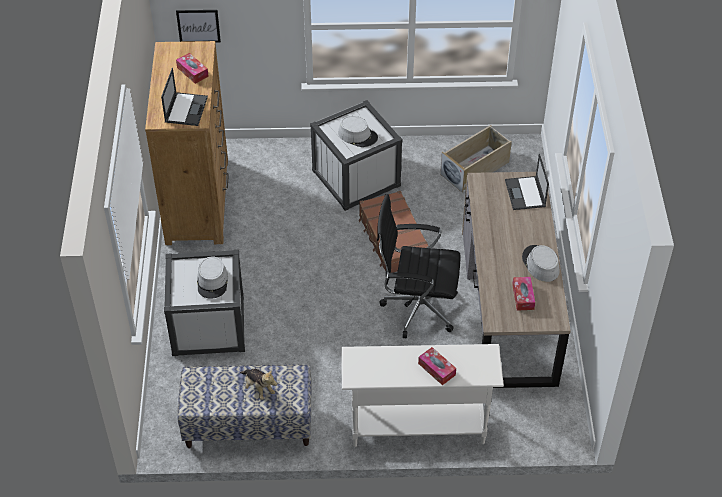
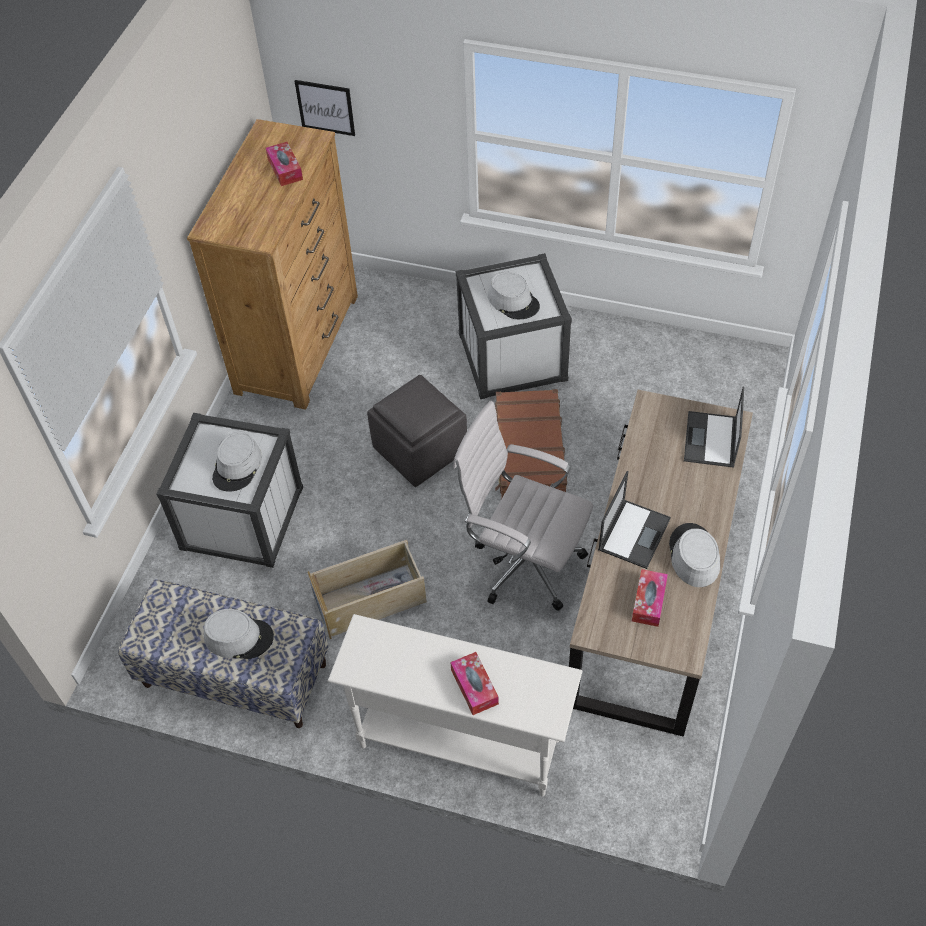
camera: 20 degrees right, 5 degrees up
laptop [161,68,208,126] -> laptop moved to [598,471,671,569]
plush toy [240,369,277,400] -> grey hat [204,609,274,659]
black office chair [377,194,461,338] -> white office chair [453,401,593,610]
beige storage box [440,125,512,193] -> beige storage box moved to [307,540,427,639]
none -> grey ottoman [367,375,467,487]

